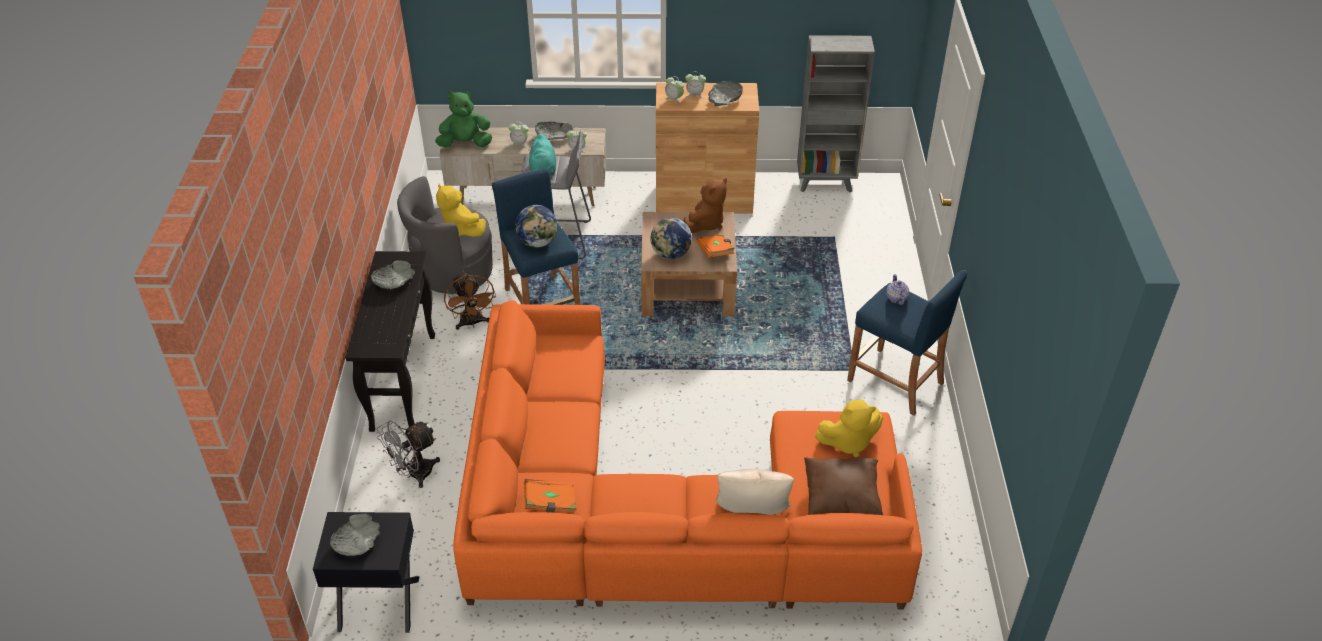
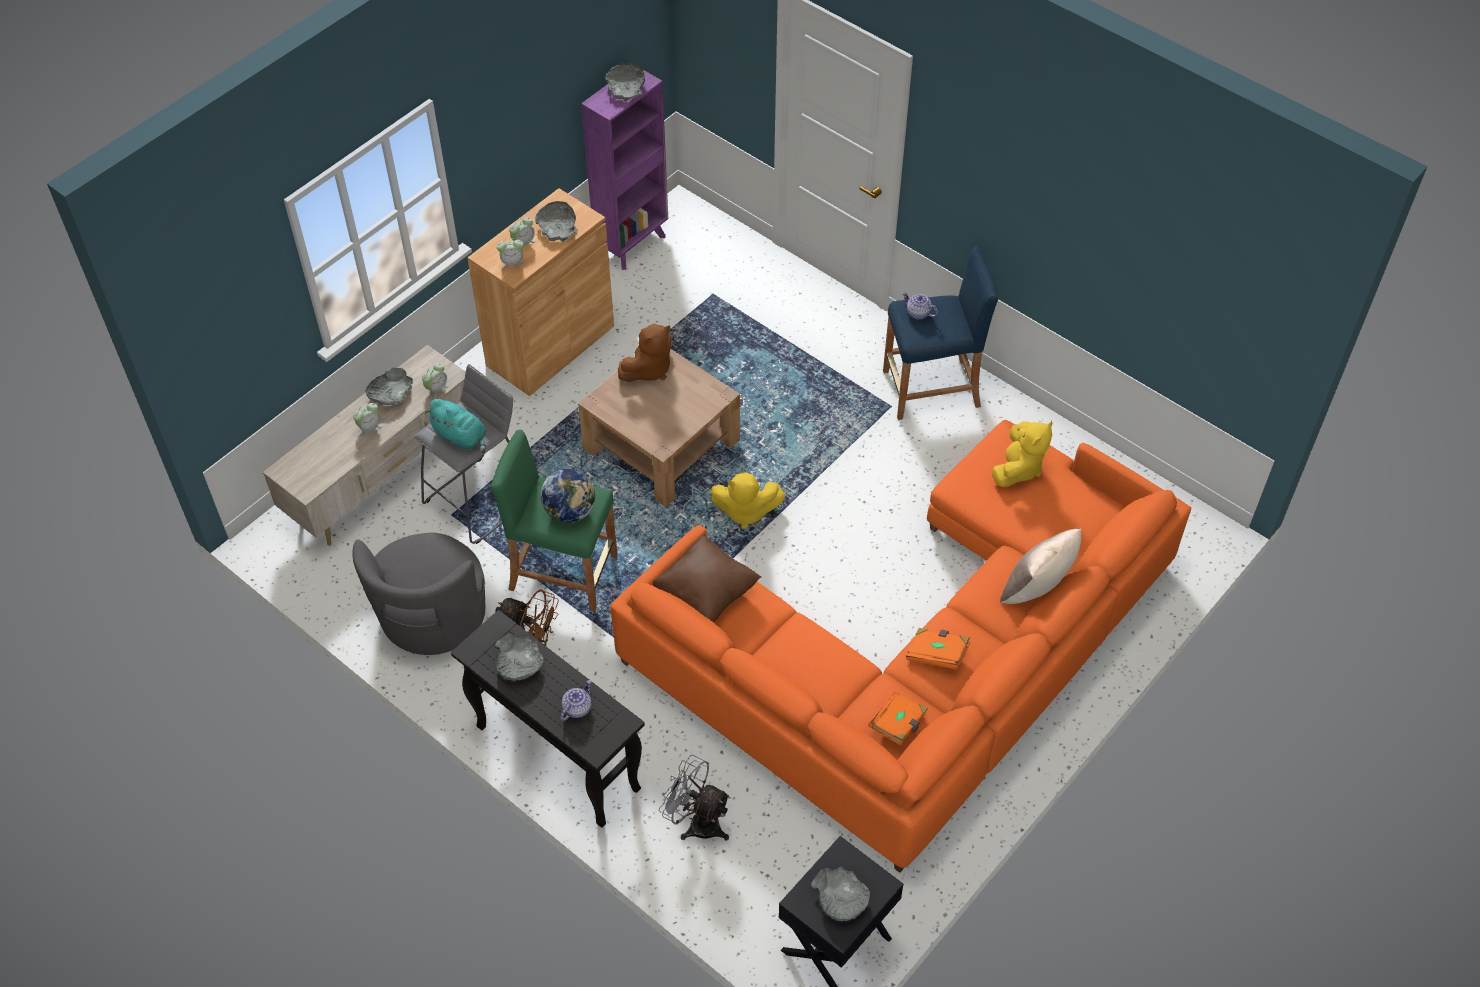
camera: 50 degrees left, 10 degrees up
grey fan [377,420,440,488] -> grey fan turned 120 degrees clockwise [659,754,731,841]
green plush toy [435,91,492,148] -> none
yellow plush toy [436,184,486,237] -> yellow plush toy moved to [710,472,785,529]
blue stool [492,169,580,305] -> green stool [491,429,617,612]
globe [651,218,692,259] -> none
brown plush toy [683,178,727,233] -> brown plush toy turned 60 degrees clockwise [618,324,671,382]
orange book [696,233,735,257] -> orange book moved to [906,628,970,670]
grey bookcase [797,35,875,192] -> purple bookcase [581,69,668,270]
brown pillow [804,457,883,515] -> brown pillow moved to [653,534,761,622]
none -> teapot [560,680,591,721]
none -> grey bowl [605,63,645,102]

